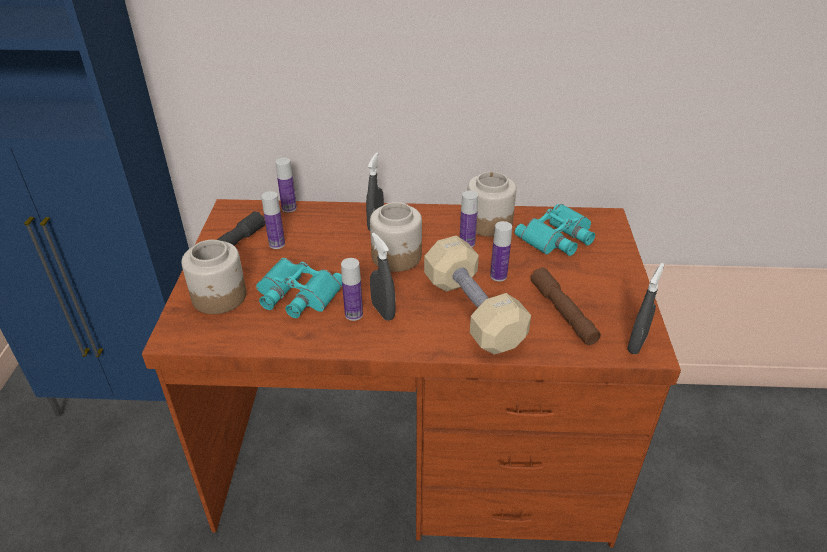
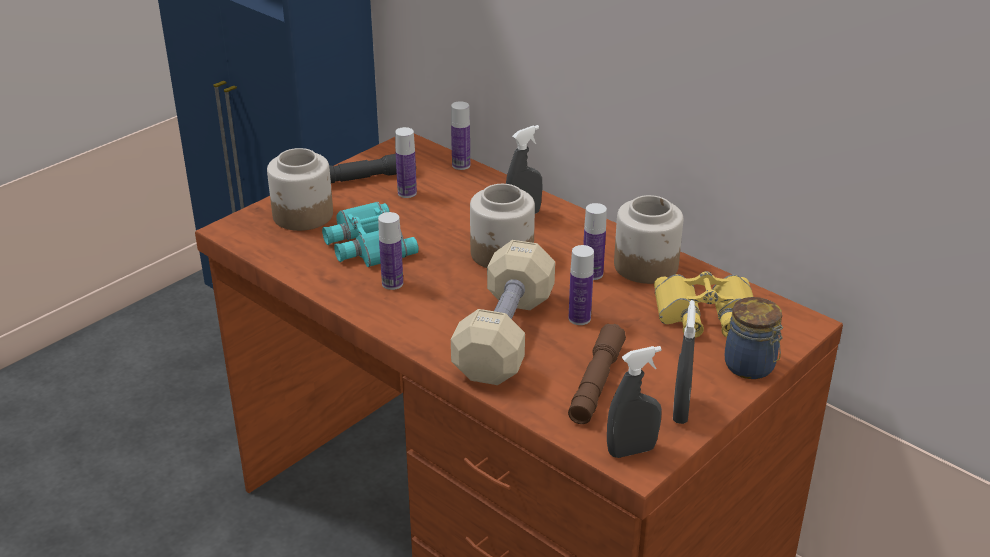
camera: 40 degrees right, 5 degrees down
grey spray bottle [370,233,396,321] -> grey spray bottle moved to [673,300,696,424]
turquoise binoculars [514,204,595,256] -> yellow binoculars [654,271,753,338]
none -> jar [725,297,783,379]

